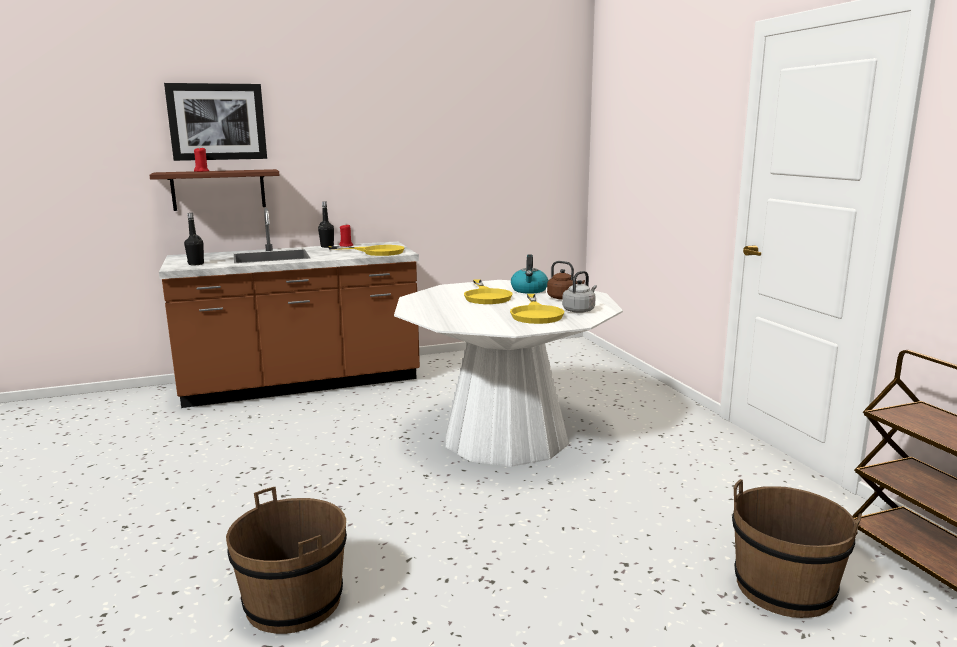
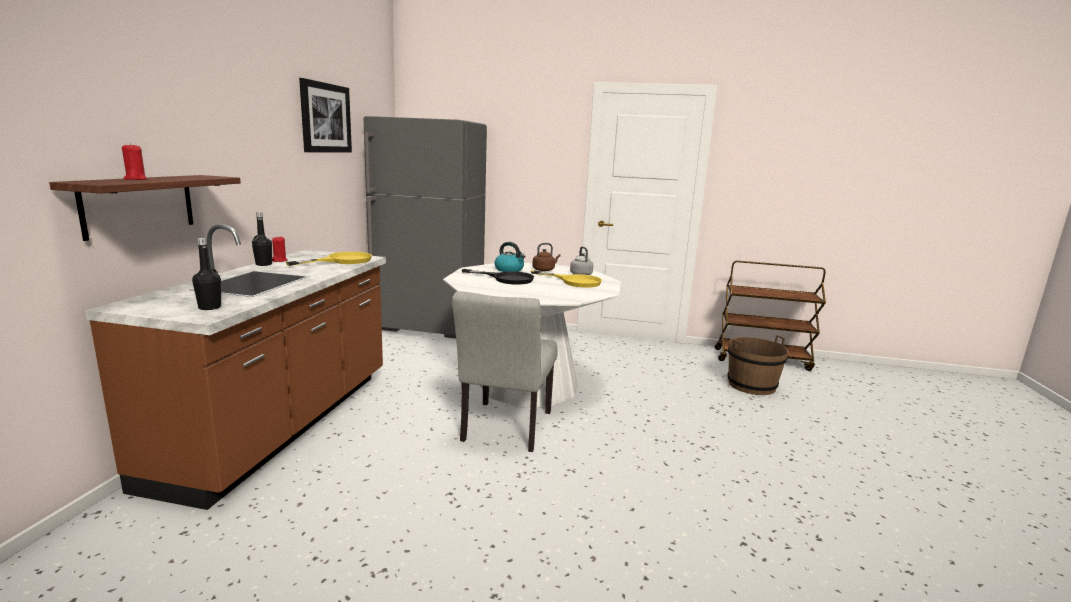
camera: 60 degrees left, 0 degrees up
picture [164,83,267,161] -> picture moved to [299,78,352,153]
brown bucket [226,487,347,634] -> none
yellow frying pan [464,279,513,304] -> black frying pan [462,269,534,285]
none -> grey fridge [364,116,487,339]
none -> grey chair [452,291,558,452]

